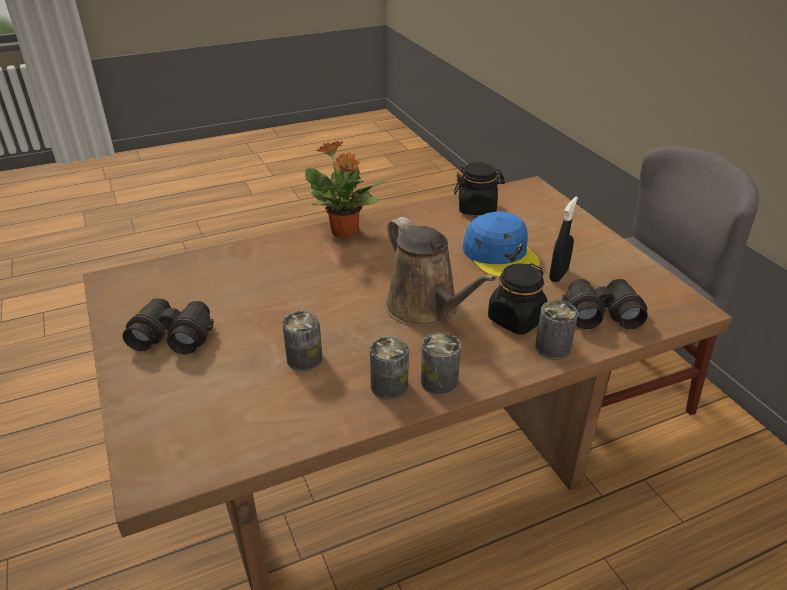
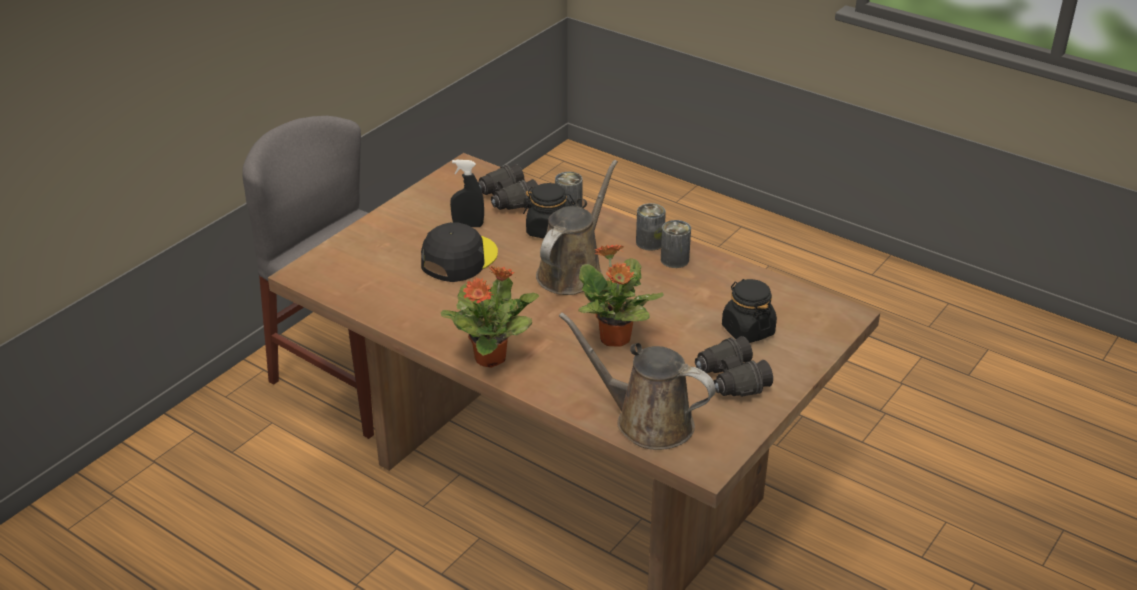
camera: 120 degrees left, 0 degrees up
can [282,311,323,371] -> none
black jar [454,162,505,215] -> black jar moved to [722,279,777,343]
blue cap [463,211,540,278] -> black cap [421,222,498,282]
none -> brown watering can [559,312,716,450]
none -> potted plant [579,244,664,347]

